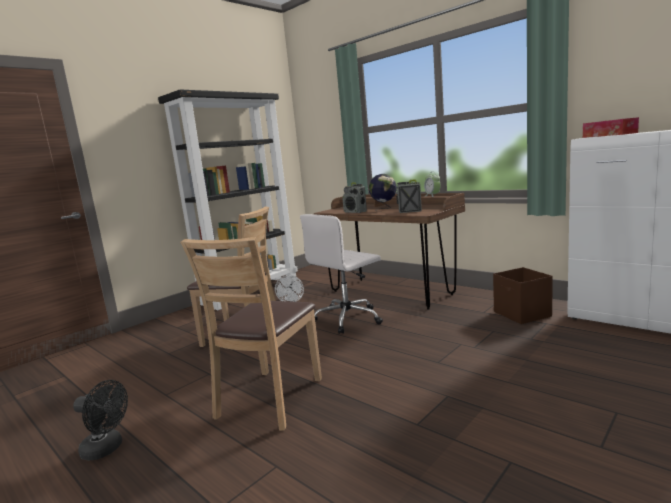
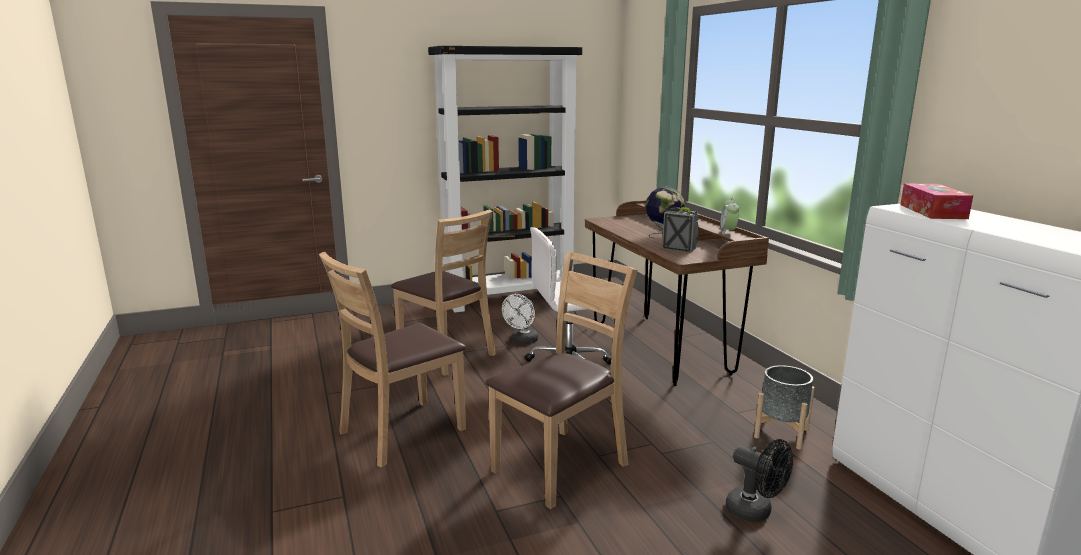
camera: 25 degrees right, 5 degrees up
black fan [73,380,128,460] -> black fan moved to [725,439,793,522]
radio [342,182,367,213] -> none
brown storage box [493,267,553,324] -> grey planter [754,365,815,450]
none -> brown chair [485,251,638,509]

